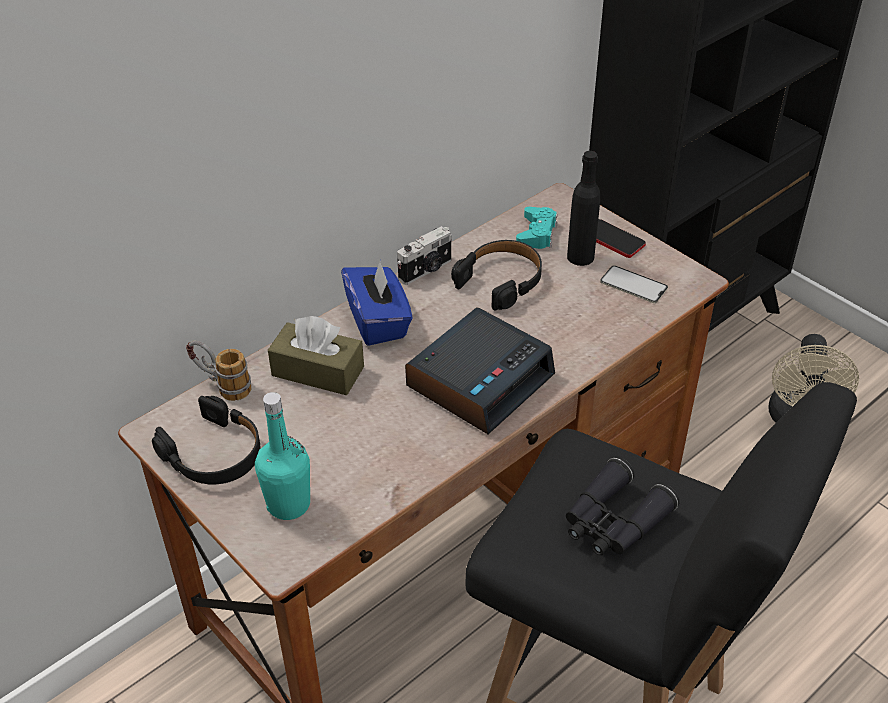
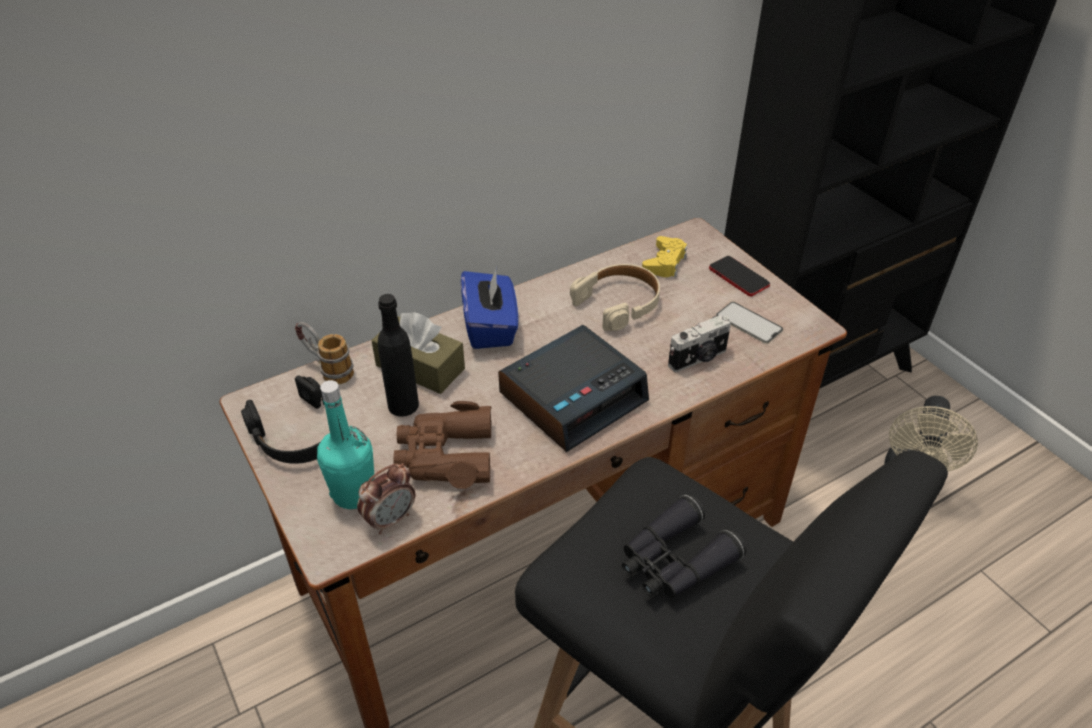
camera: 10 degrees right, 0 degrees up
camera [397,226,452,285] -> camera moved to [668,315,731,372]
black headphones [451,240,542,310] -> beige headphones [570,264,660,331]
turquoise game controller [516,207,557,249] -> yellow game controller [642,236,687,277]
black bottle [567,151,600,266] -> black bottle moved to [378,294,419,417]
none -> alarm clock [357,463,415,534]
none -> brown binoculars [393,401,491,489]

